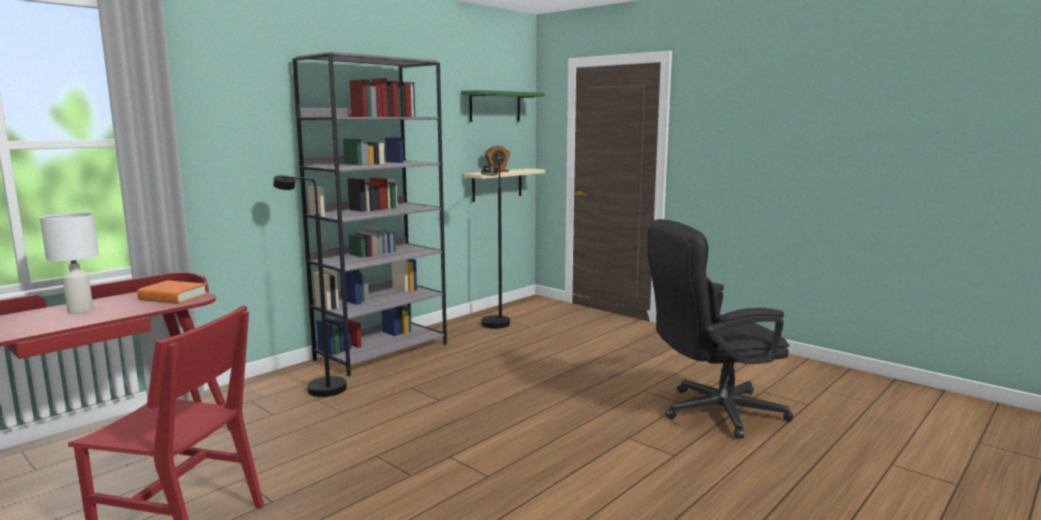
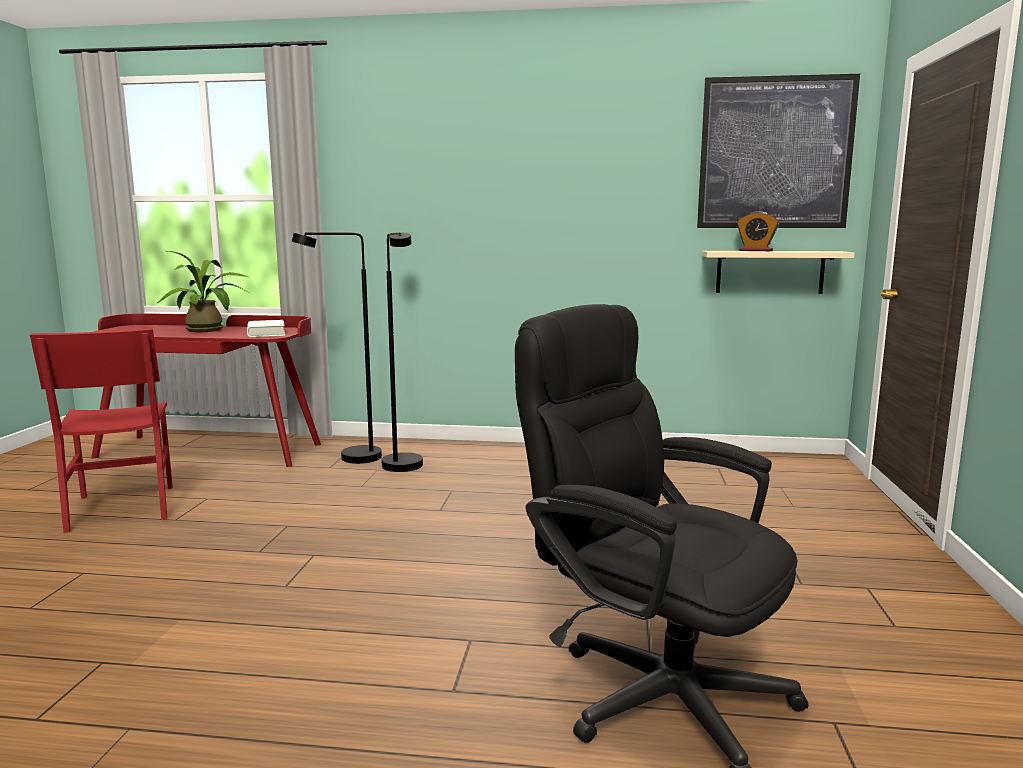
camera: 55 degrees right, 0 degrees up
white table lamp [40,212,99,314] -> potted plant [157,251,249,332]
orange book [137,280,207,304] -> white book [247,320,285,337]
grey bookcase [292,52,447,376] -> none
green shelf [461,90,545,122] -> picture [697,74,860,228]
black floor lamp [481,163,510,329] -> black floor lamp moved to [292,232,382,464]

